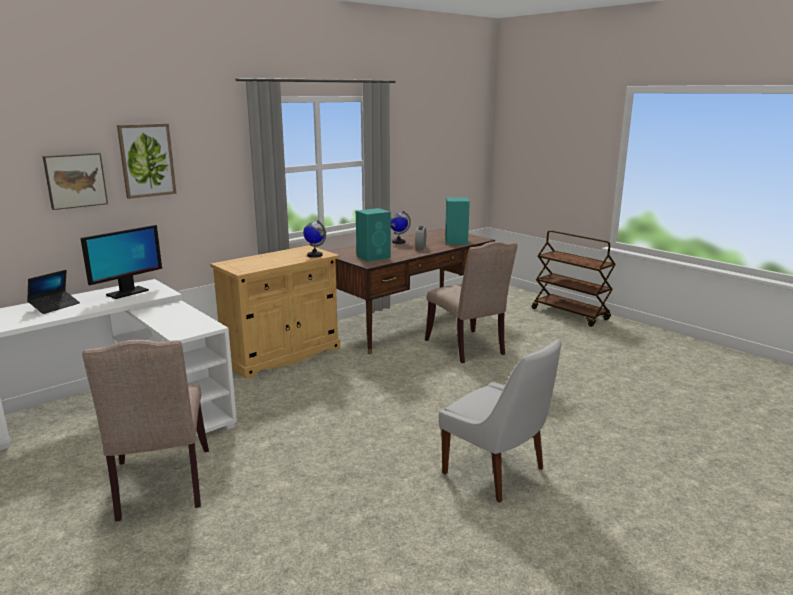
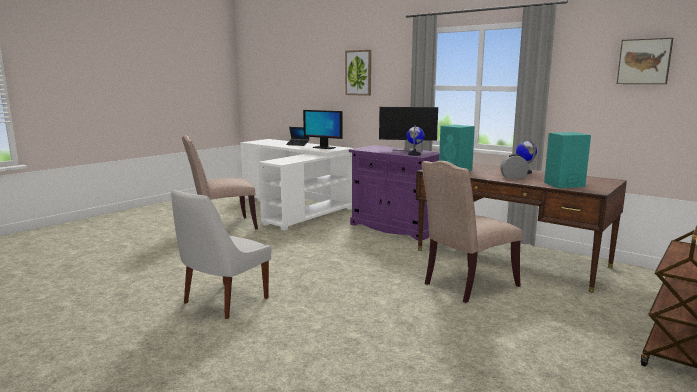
camera: 80 degrees right, 5 degrees down
picture [43,153,108,210] -> picture moved to [617,38,673,84]
beige cabinet [210,245,340,379] -> purple cabinet [349,145,439,241]
none -> monitor [379,107,438,151]

